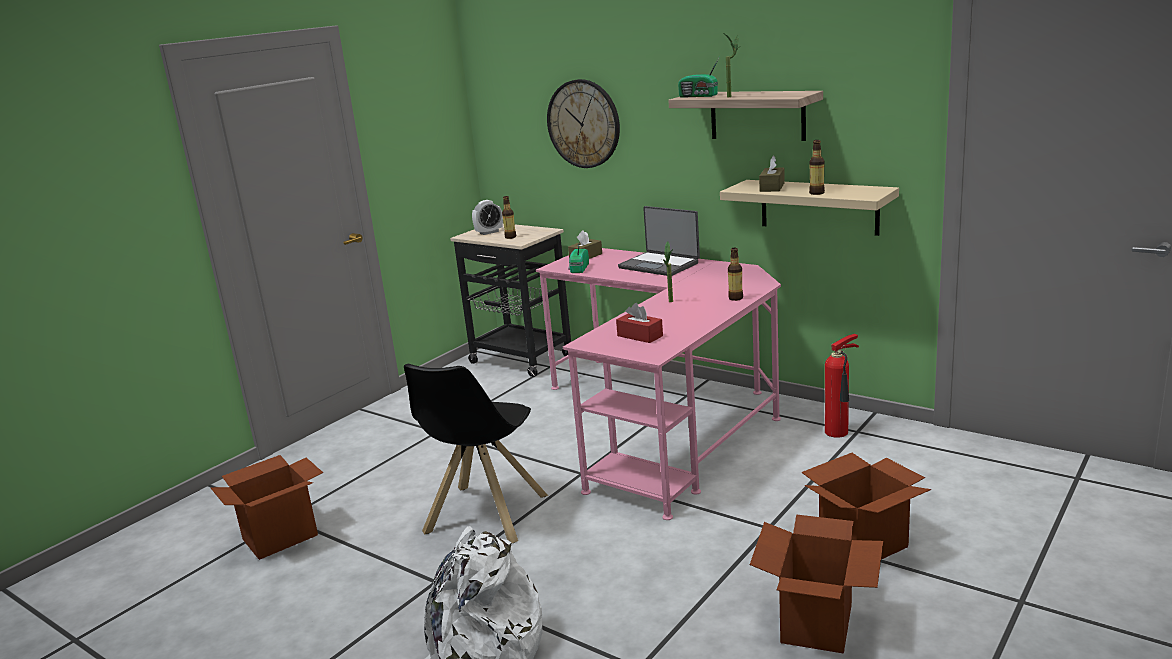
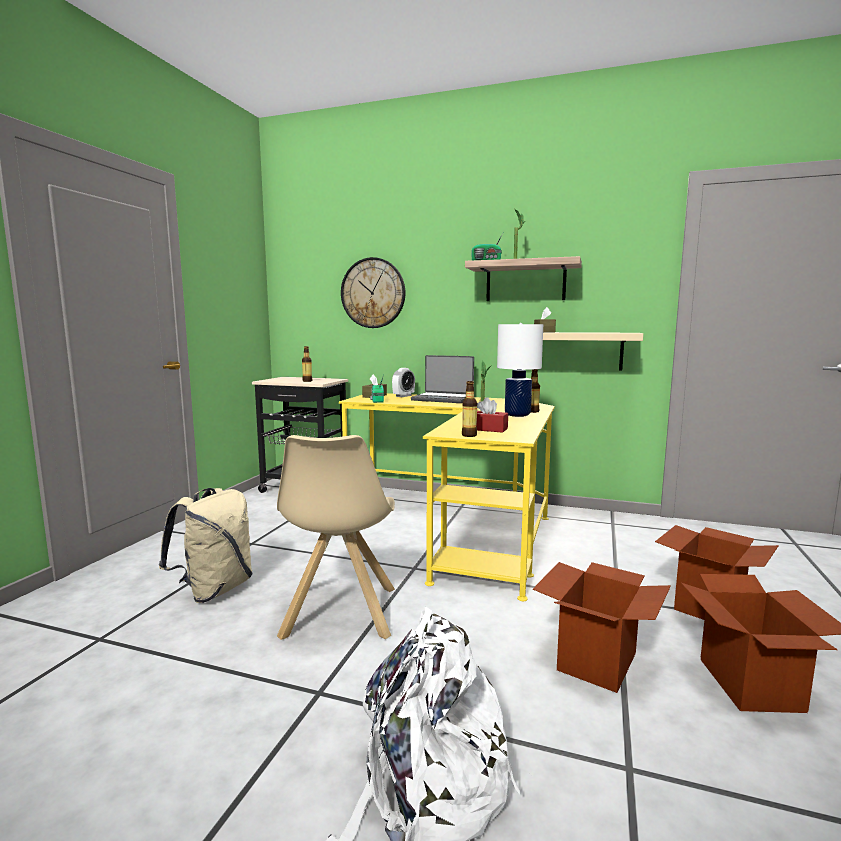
camera: 20 degrees left, 10 degrees down
cardboard box [210,455,323,560] -> cardboard box moved to [533,562,671,693]
black chair [404,364,548,544] -> beige chair [277,435,395,640]
alarm clock [472,200,503,235] -> alarm clock moved to [392,368,415,397]
pink desk [536,248,781,520] -> yellow desk [339,393,555,601]
bottle [809,140,825,195] -> bottle moved to [462,381,477,437]
fire extinguisher [825,334,859,438] -> none
none -> beige backpack [159,488,252,603]
none -> white table lamp [497,323,543,417]

